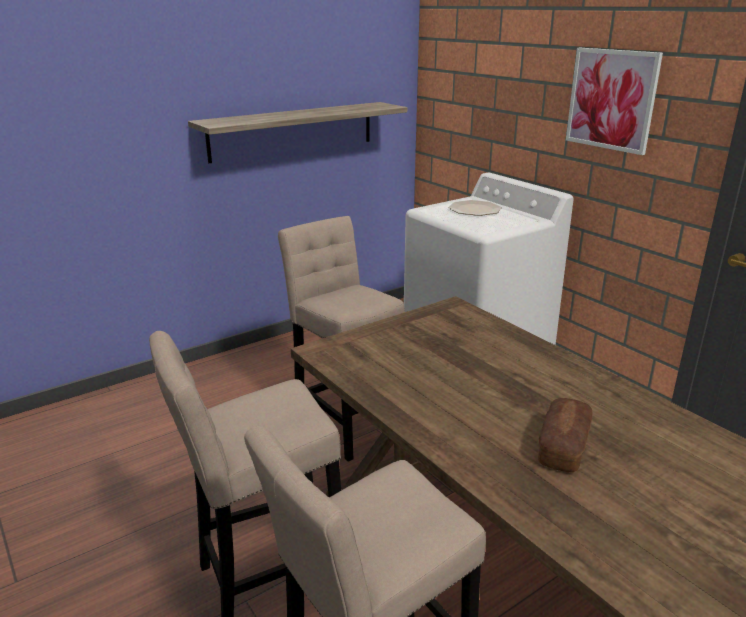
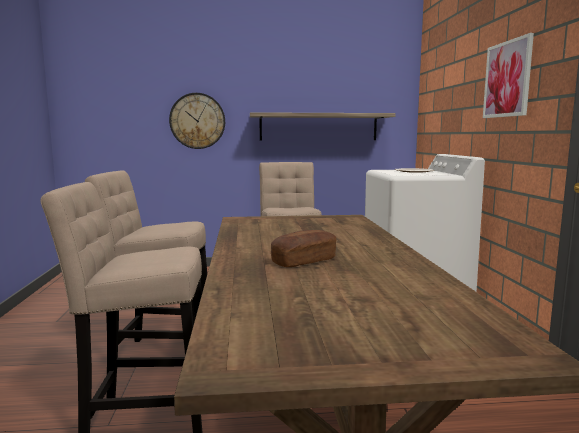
camera: 30 degrees right, 15 degrees down
none -> wall clock [169,93,225,149]

